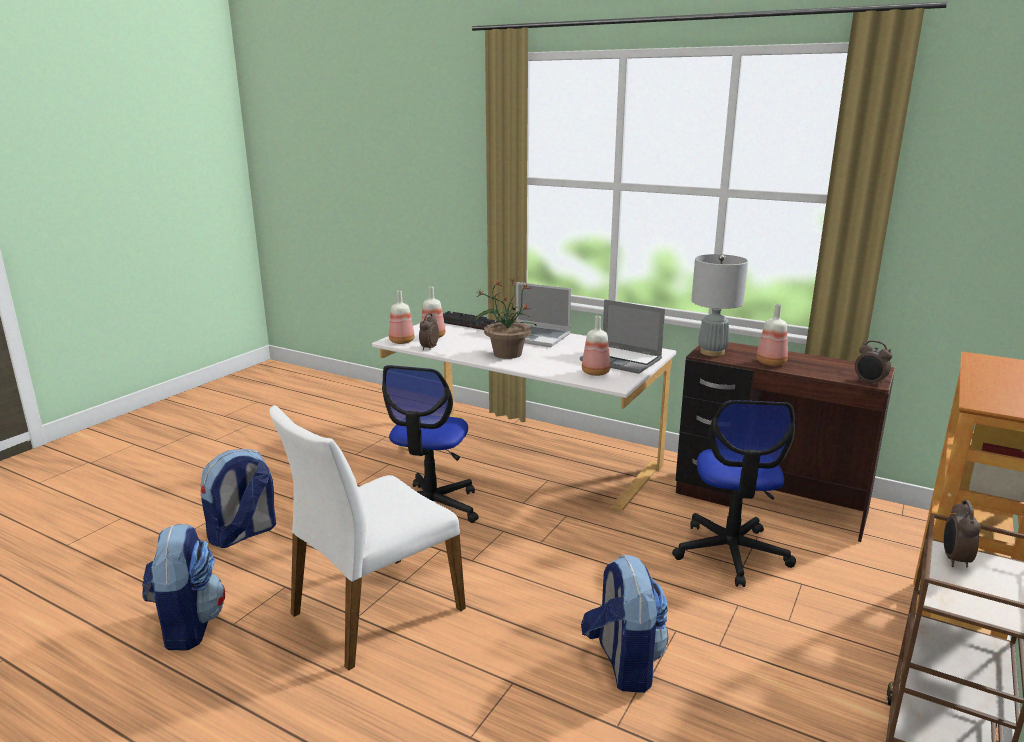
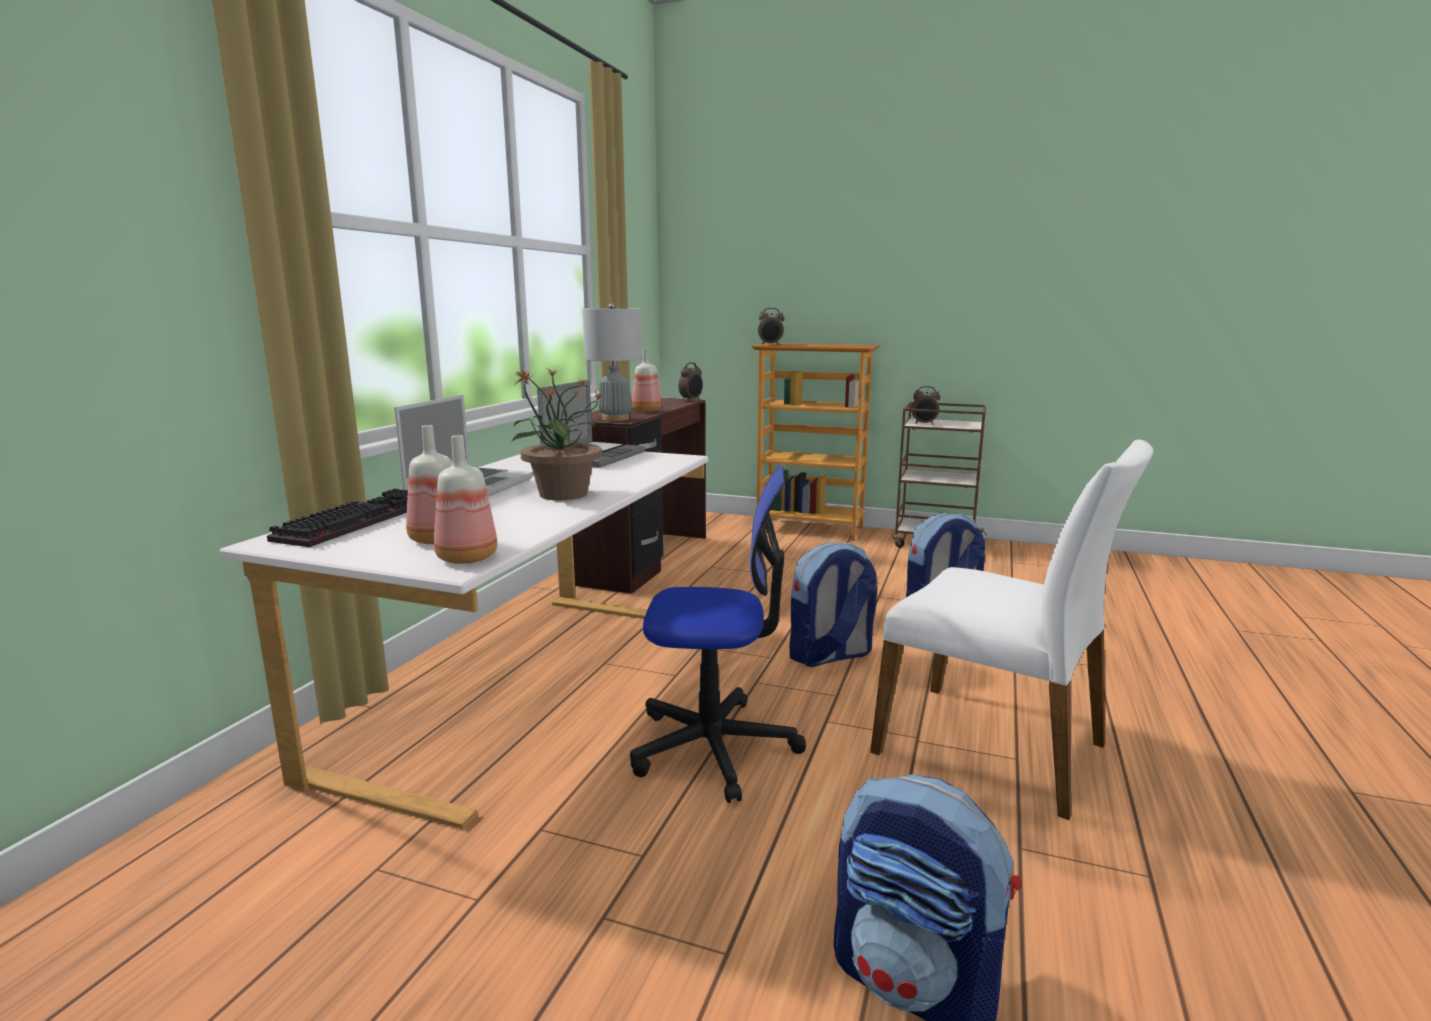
camera: 100 degrees left, 5 degrees down
backpack [142,524,225,650] -> backpack moved to [789,542,877,667]
alarm clock [419,313,439,351] -> alarm clock moved to [758,308,784,345]
bottle [582,316,611,376] -> none
office chair [672,400,796,587] -> none

